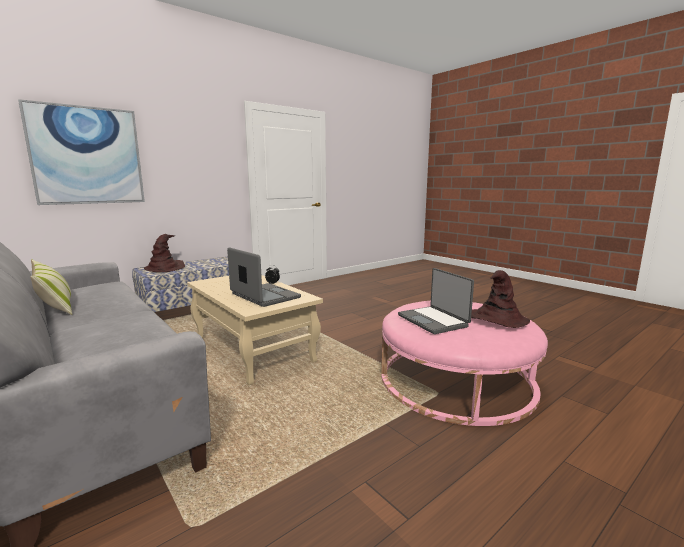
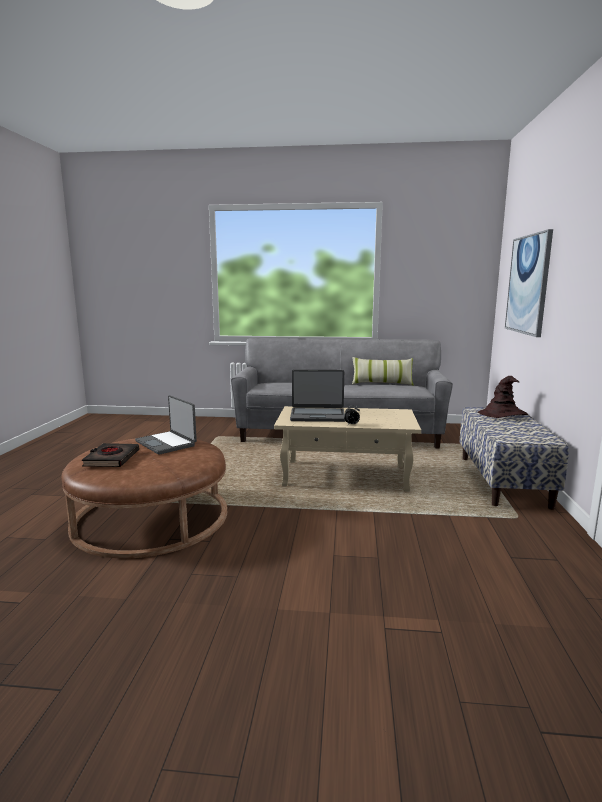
camera: 135 degrees right, 0 degrees up
pink ottoman [381,301,548,426] -> brown ottoman [62,438,227,559]
laptop [398,268,474,334] -> laptop turned 150 degrees counterclockwise [135,395,197,455]
brown hat [471,270,530,328] -> black book [82,443,139,467]

